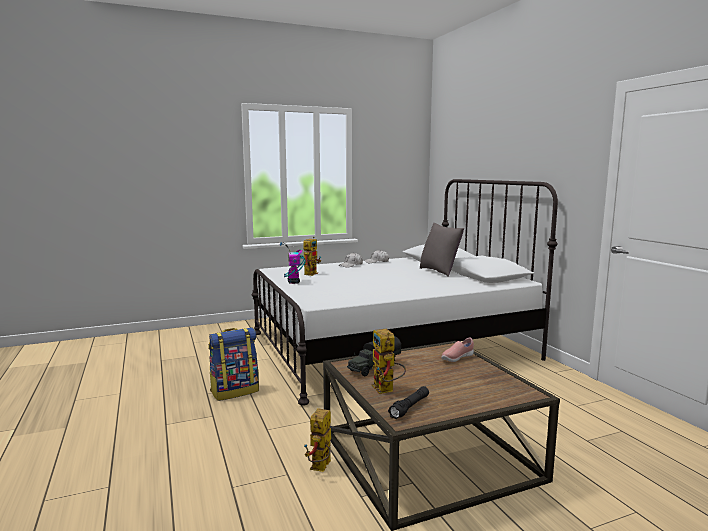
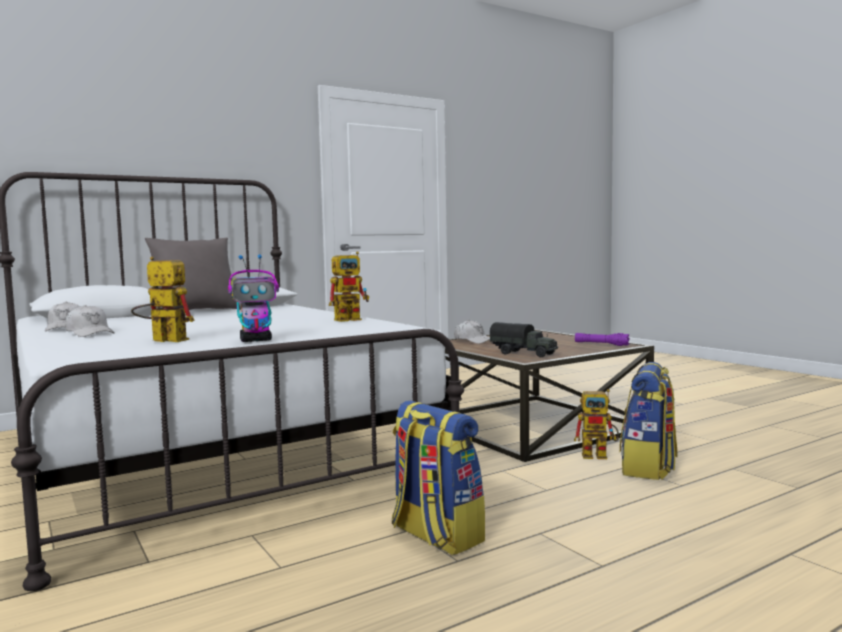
camera: 100 degrees left, 5 degrees down
toy robot [371,329,406,394] -> toy robot moved to [329,251,369,322]
black flashlight [388,386,429,419] -> purple flashlight [575,333,630,346]
pink shoe [441,338,474,362] -> white cap [454,320,490,344]
none -> backpack [620,362,677,480]

